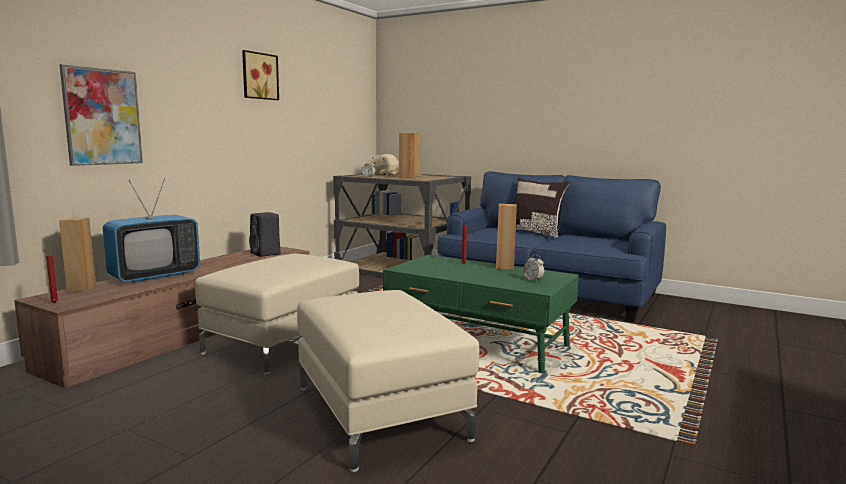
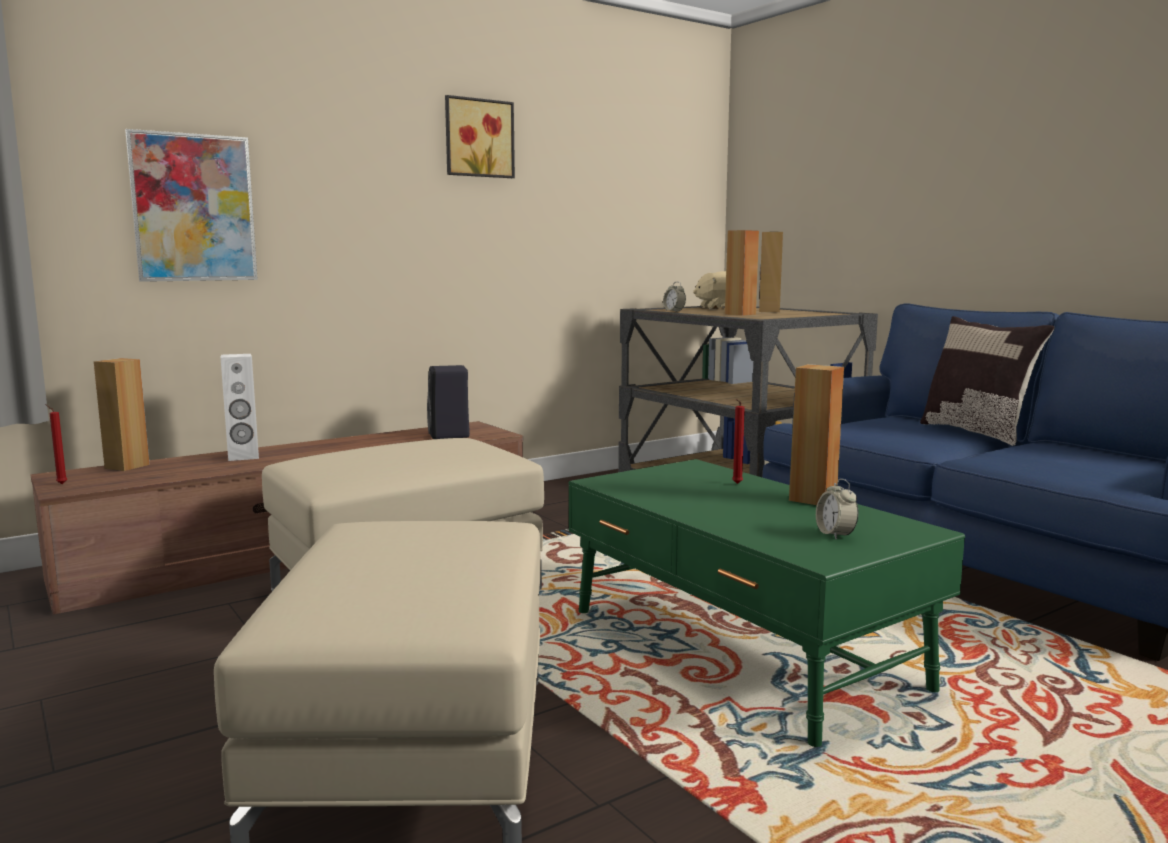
camera: 25 degrees right, 0 degrees up
television [103,178,200,283] -> white speaker [220,354,259,461]

